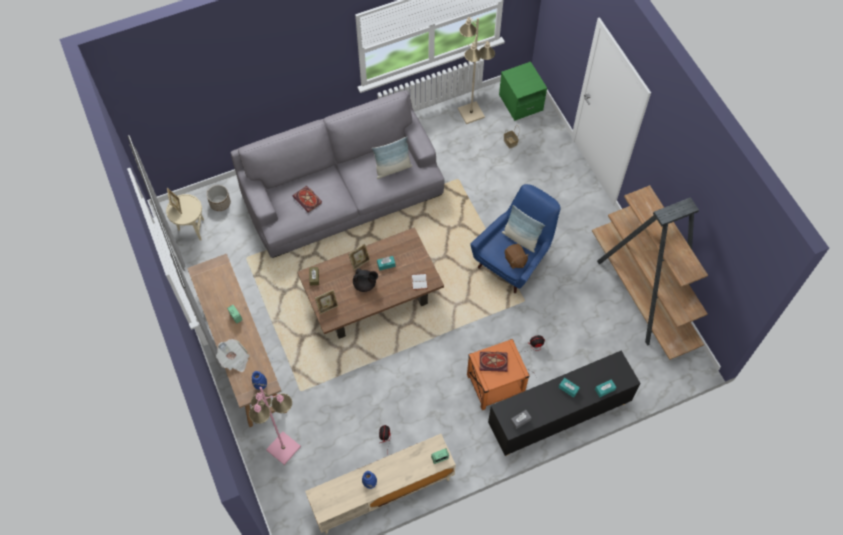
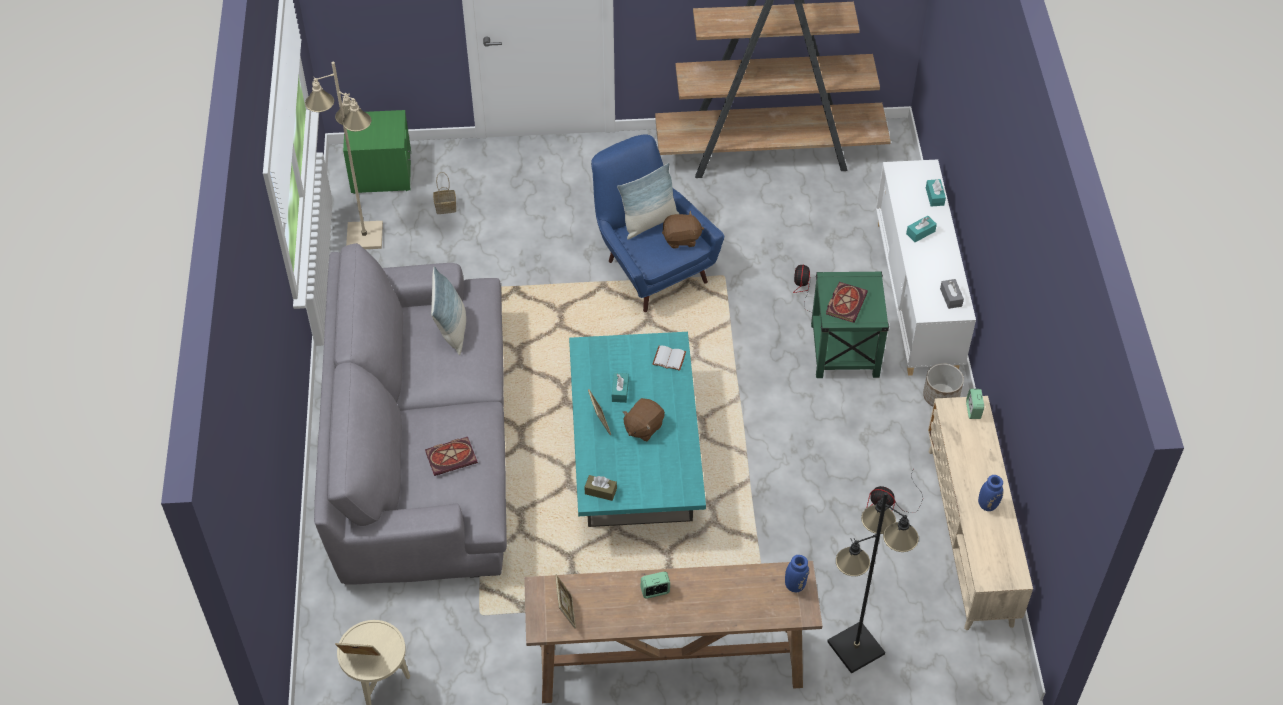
camera: 70 degrees left, 10 degrees down
planter [206,185,231,211] -> planter moved to [923,363,964,407]
newspaper [216,339,250,372] -> none
pink floor lamp [249,387,301,465] -> black floor lamp [827,492,919,674]
brown coffee table [297,227,444,339] -> turquoise coffee table [569,332,706,527]
picture frame [315,290,338,314] -> picture frame moved to [555,575,576,628]
black teapot [353,268,378,292] -> brown plush toy [623,398,665,441]
orange side table [467,339,530,410] -> green side table [811,271,889,378]
black cabinet [488,351,641,456] -> white cabinet [876,159,976,376]

